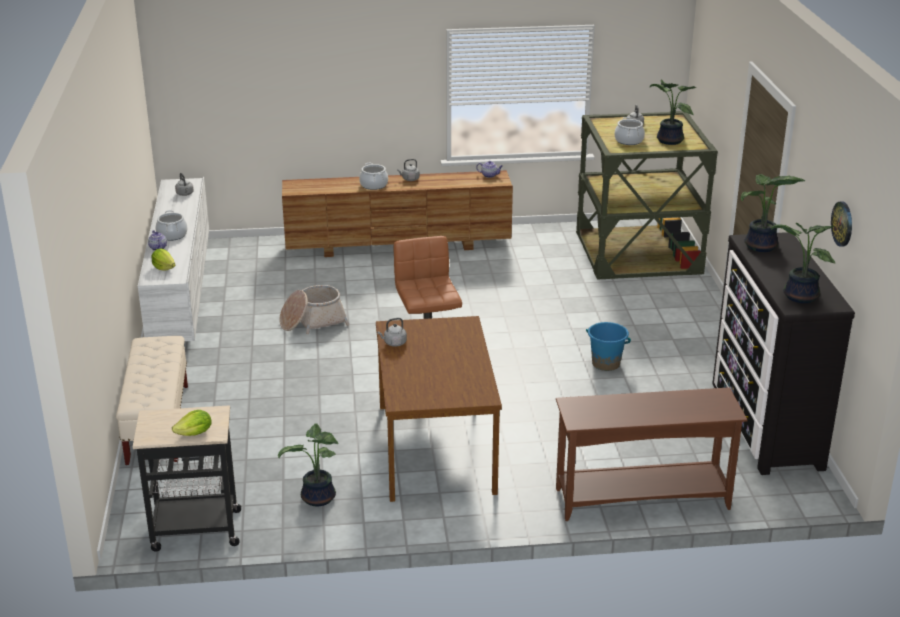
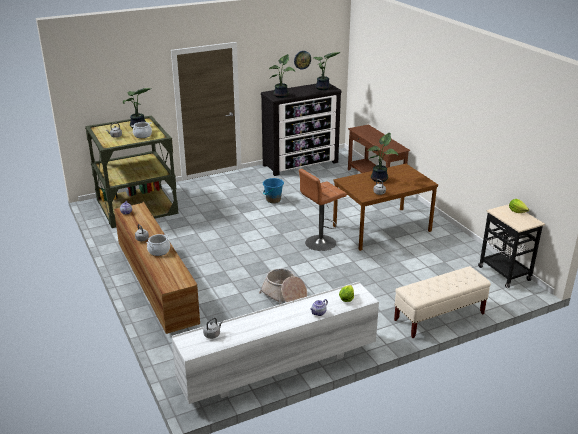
camera: 110 degrees left, 0 degrees up
cooking pot [155,210,187,241] -> none
potted plant [278,423,339,506] -> potted plant moved to [367,133,398,182]

